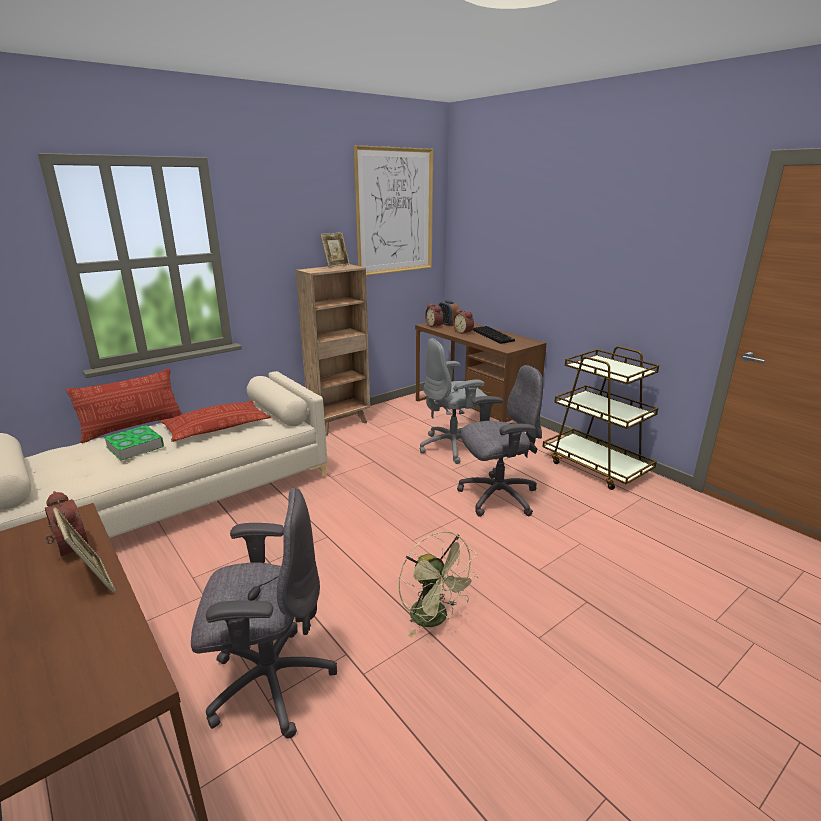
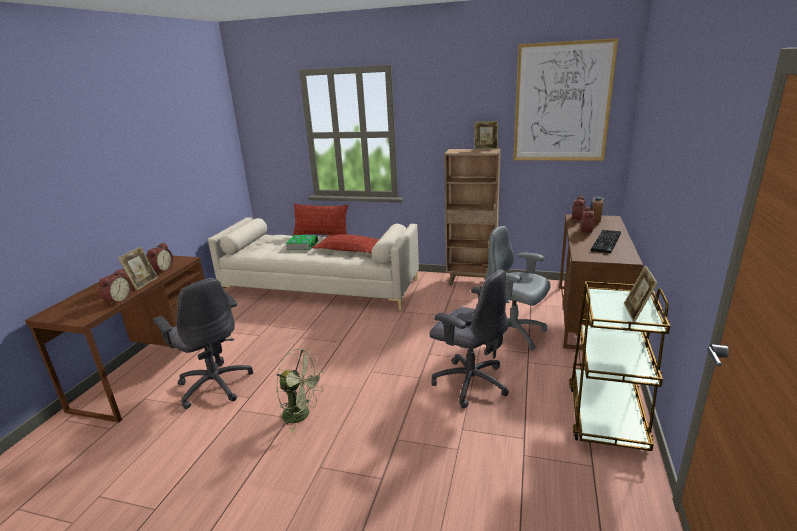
camera: 55 degrees right, 0 degrees up
green fan [399,531,479,637] -> green fan turned 90 degrees counterclockwise [277,348,324,432]
none -> alarm clock [99,269,132,306]
none -> picture frame [624,266,658,322]

